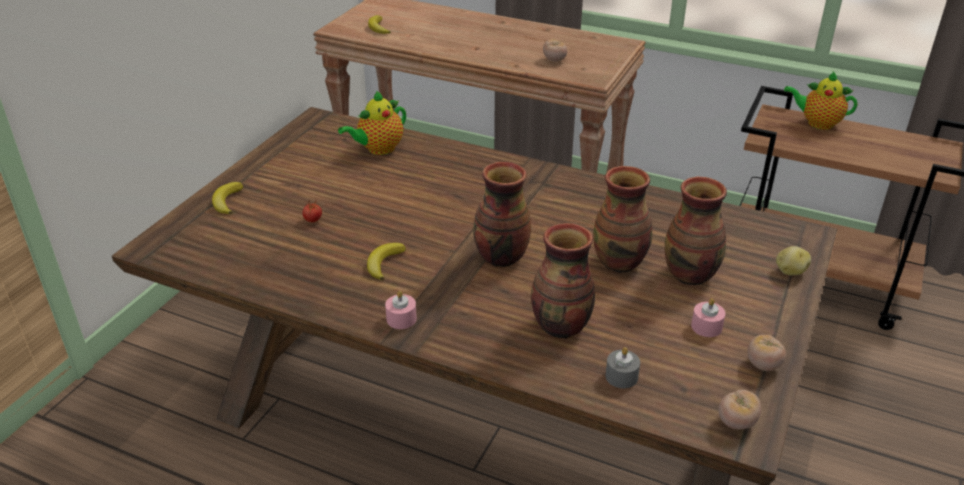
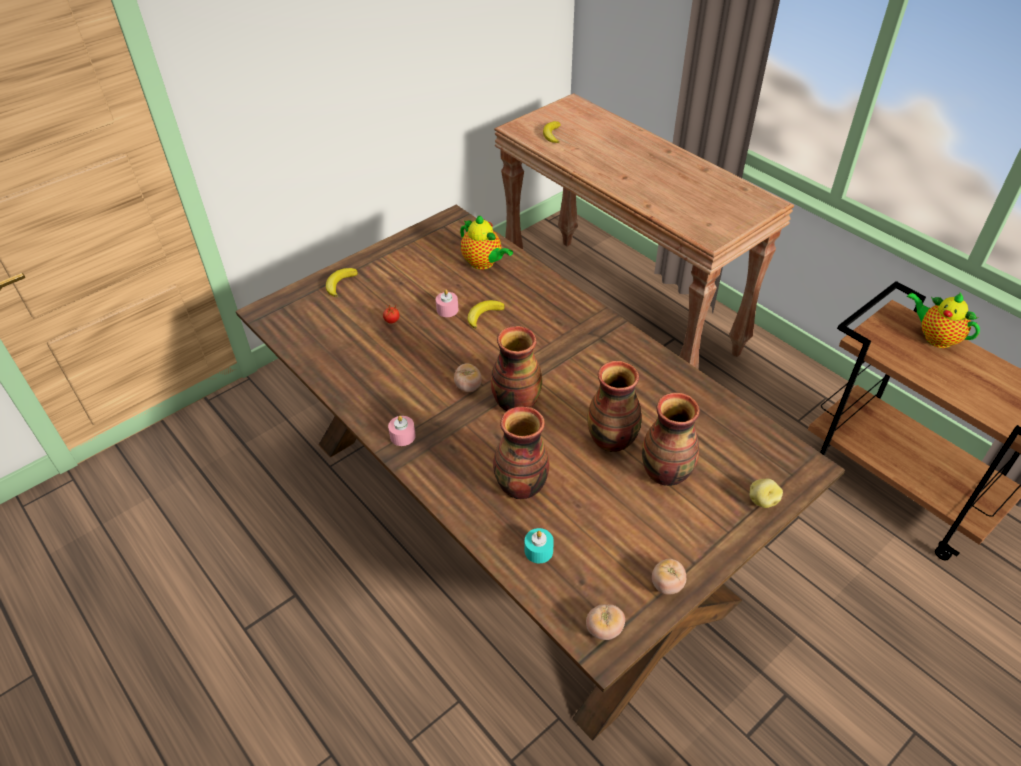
camera: 25 degrees right, 10 degrees up
teapot [338,91,406,155] -> teapot turned 120 degrees counterclockwise [460,215,513,270]
banana [367,243,406,280] -> banana moved to [468,300,505,329]
tomato [543,39,567,61] -> tomato moved to [454,363,482,392]
grey candle [605,347,640,388] -> turquoise candle [525,528,554,563]
pink candle [691,298,725,337] -> pink candle moved to [436,289,459,317]

